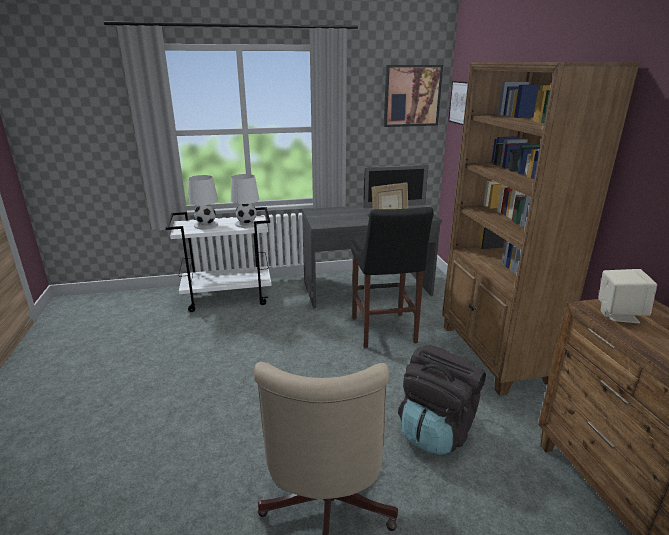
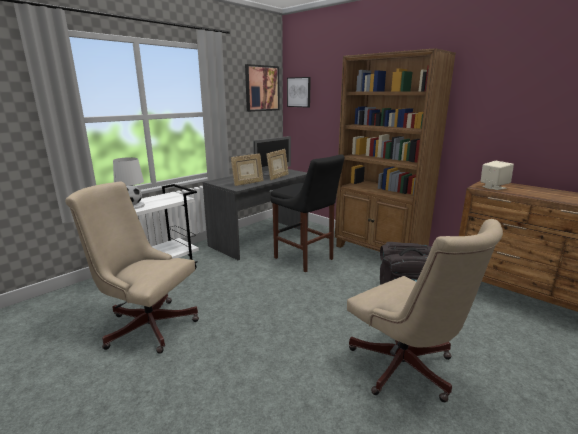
camera: 35 degrees left, 5 degrees down
white table lamp [231,174,259,228] -> none
none -> beige office chair [65,182,199,354]
none -> picture frame [231,153,263,186]

